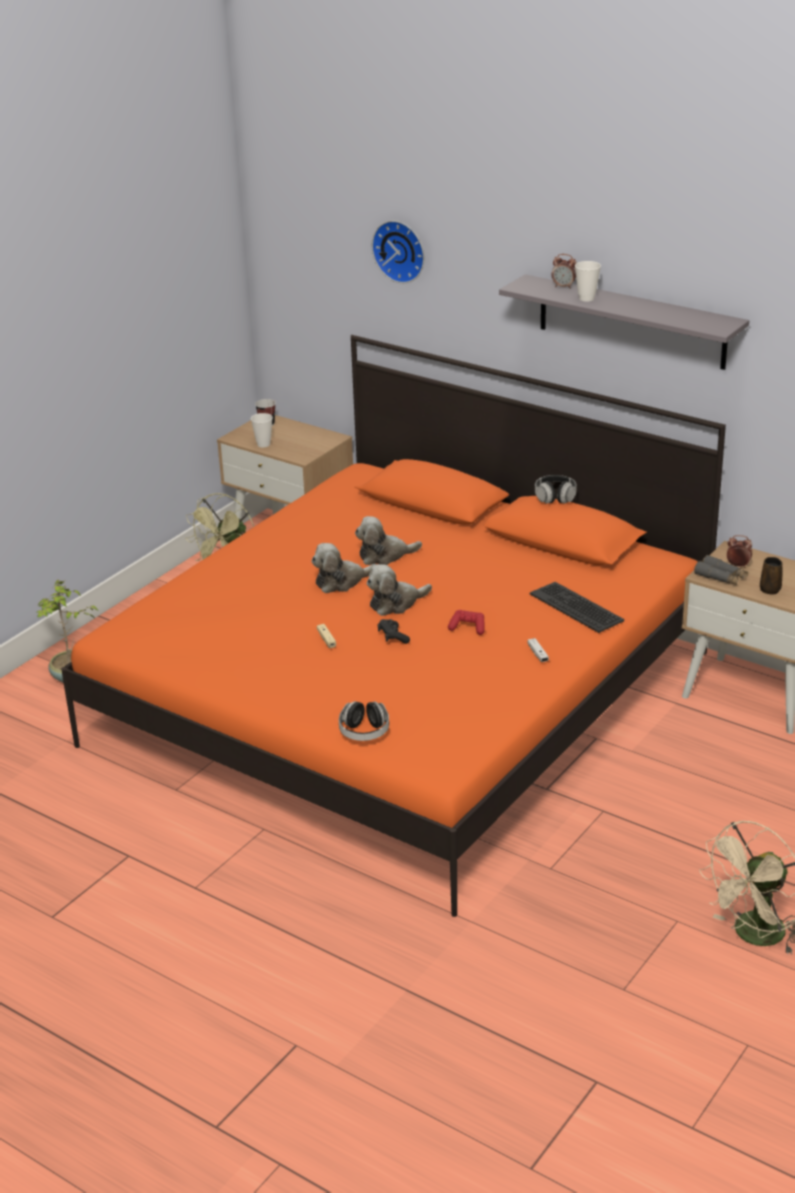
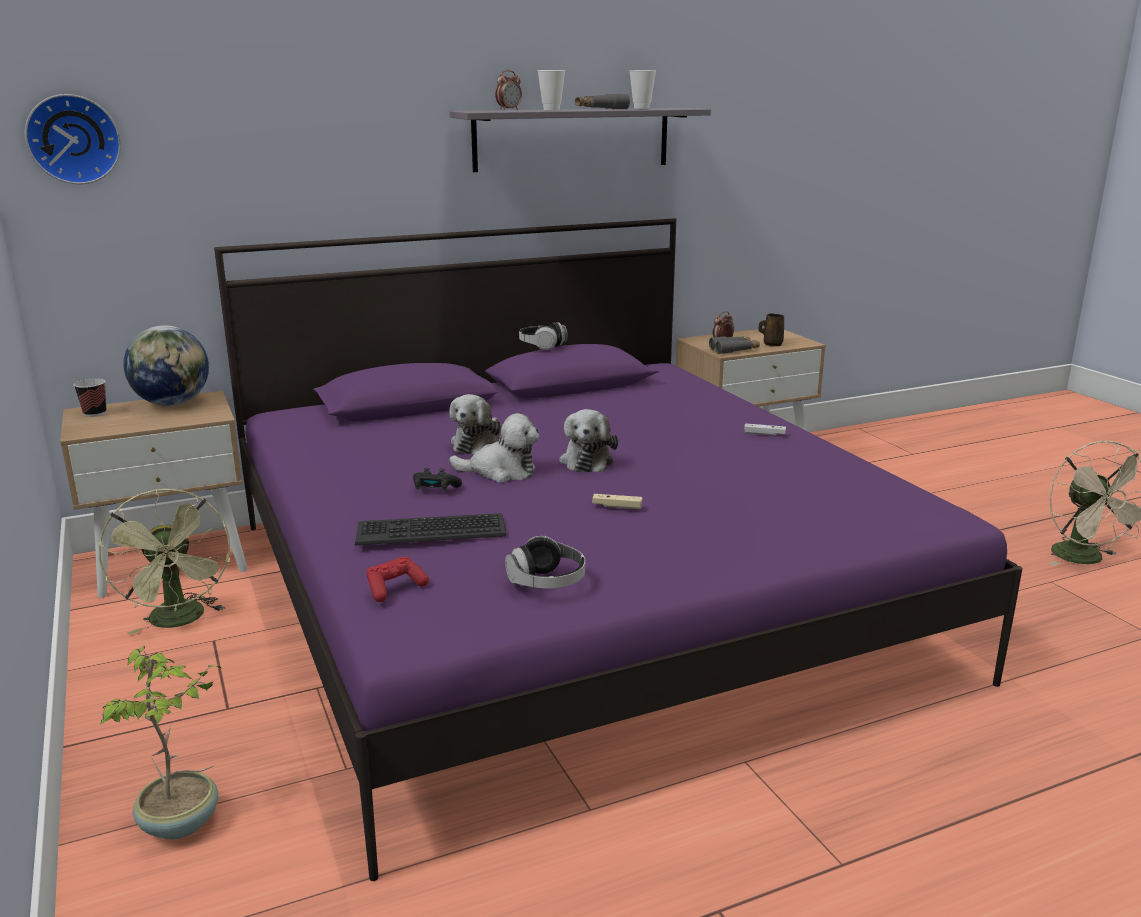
camera: 60 degrees left, 10 degrees down
orange bed [61,335,726,917] -> purple bed [214,218,1022,881]
cup [251,413,273,447] -> cup moved to [629,70,656,109]
plush toy [311,543,377,593] -> plush toy turned 90 degrees counterclockwise [449,413,539,482]
headphones [339,701,389,741] -> headphones moved to [505,536,585,589]
wall clock [372,220,424,283] -> wall clock moved to [25,94,121,184]
black game controller [378,619,410,644] -> black game controller moved to [413,468,462,492]
red game controller [448,610,485,635] -> red game controller moved to [366,557,429,602]
keyboard [530,582,624,633] -> keyboard moved to [355,513,506,546]
none -> globe [123,325,209,406]
none -> grey binoculars [575,94,630,109]

